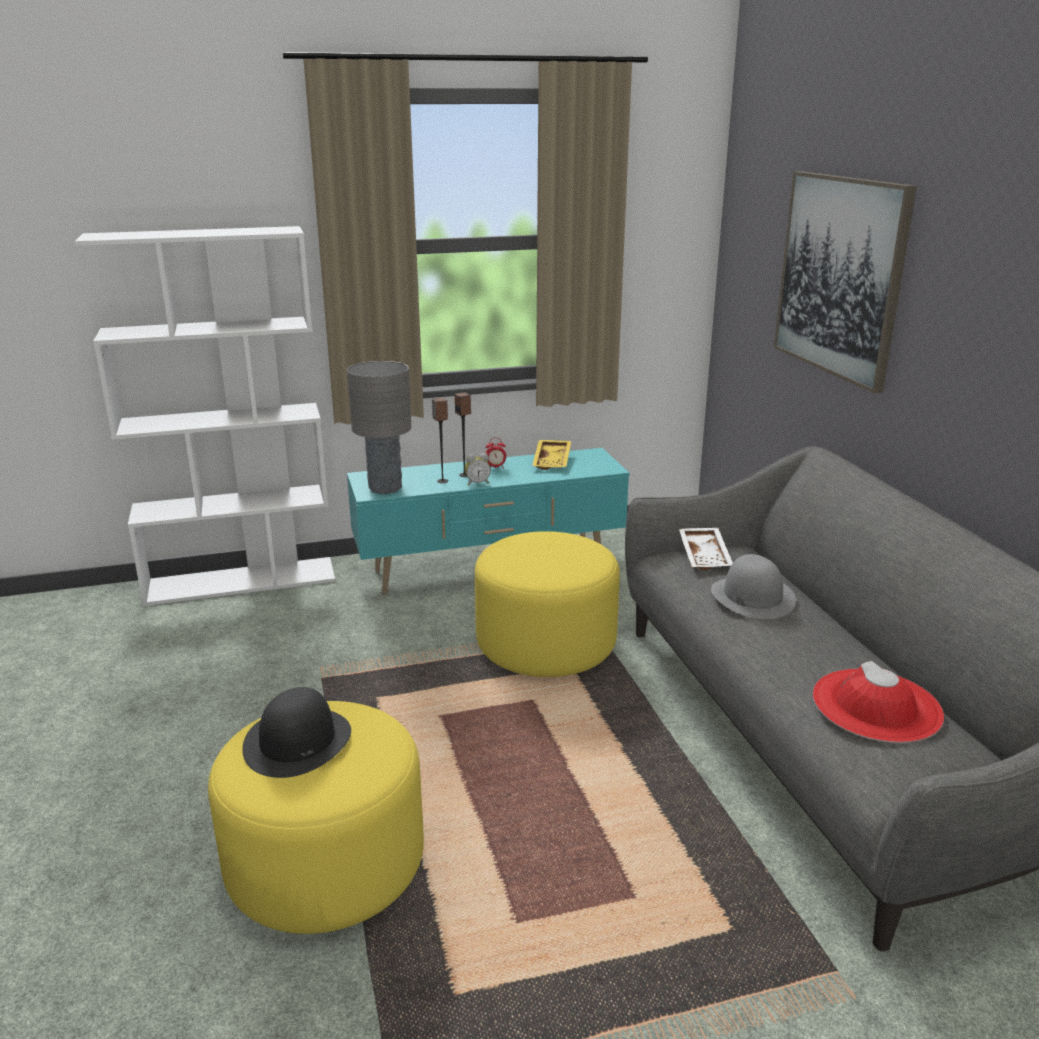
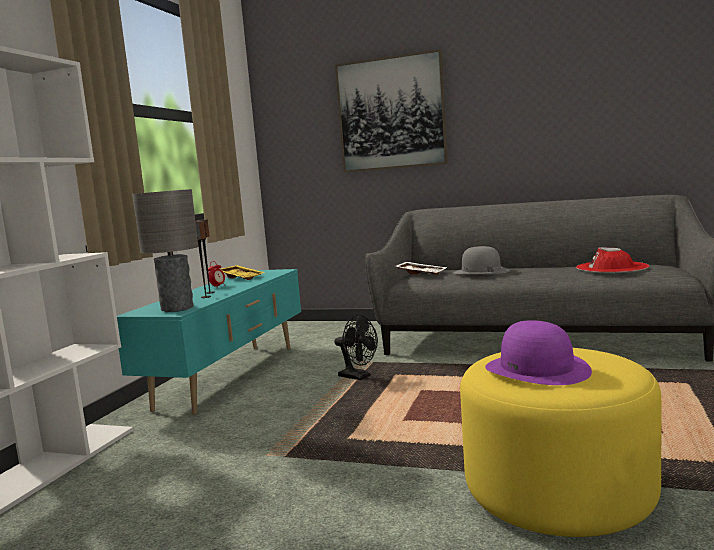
camera: 55 degrees left, 15 degrees down
black hat [242,687,351,778] -> purple hat [485,320,592,385]
alarm clock [465,453,491,486] -> none
yellow ottoman [475,531,620,677] -> black fan [334,315,378,380]

